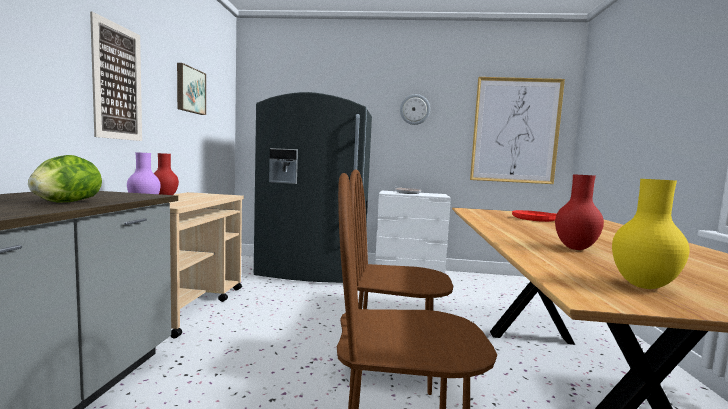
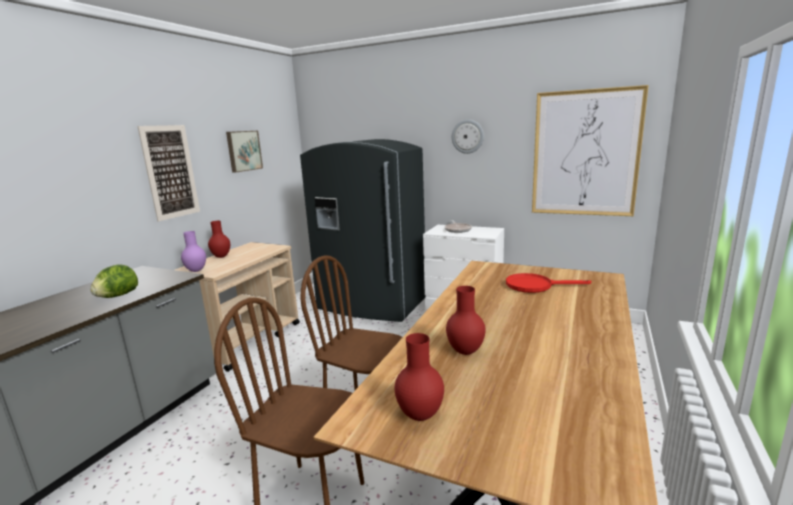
camera: 20 degrees right, 10 degrees up
yellow vase [612,179,689,289] -> red vase [395,333,444,421]

